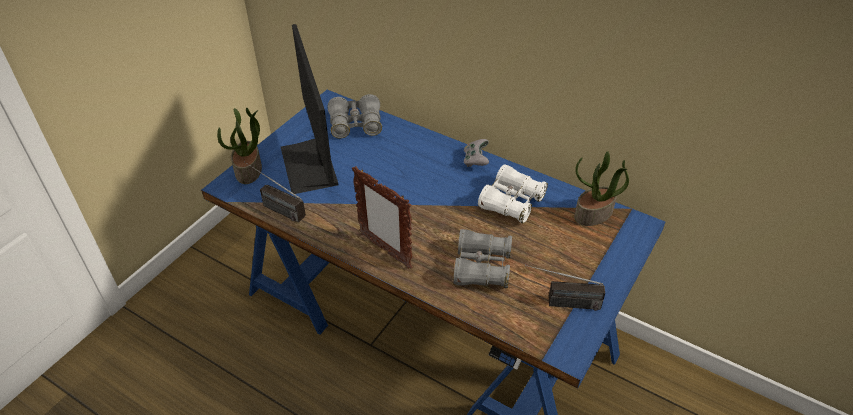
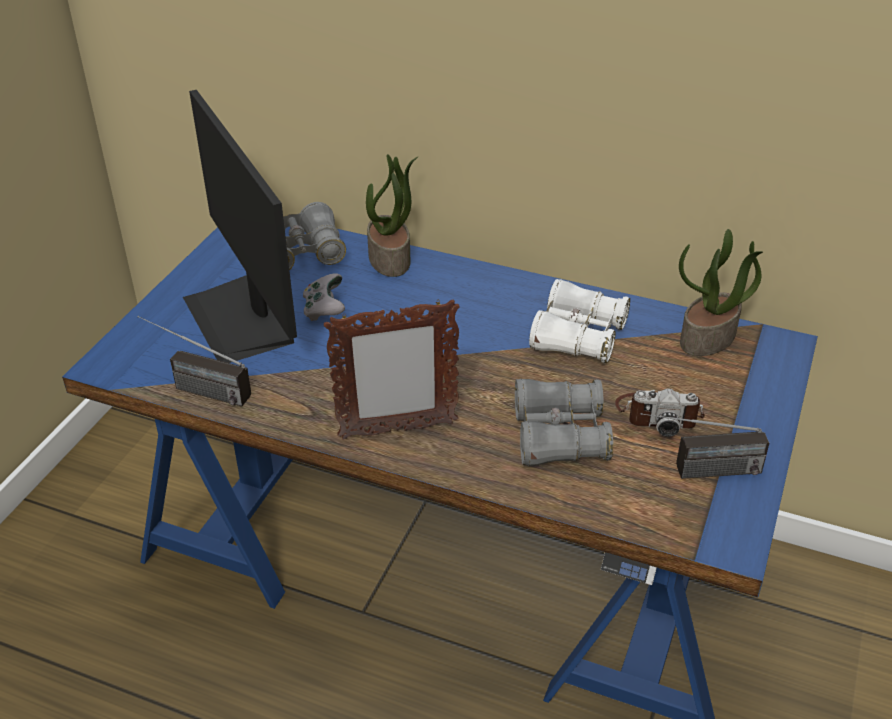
camera: 10 degrees left, 5 degrees down
potted plant [217,108,262,184] -> potted plant moved to [366,154,419,277]
picture frame [352,166,412,269] -> picture frame turned 45 degrees counterclockwise [324,300,460,440]
grey game controller [464,139,489,167] -> grey game controller moved to [303,273,345,321]
none -> camera [615,388,705,437]

